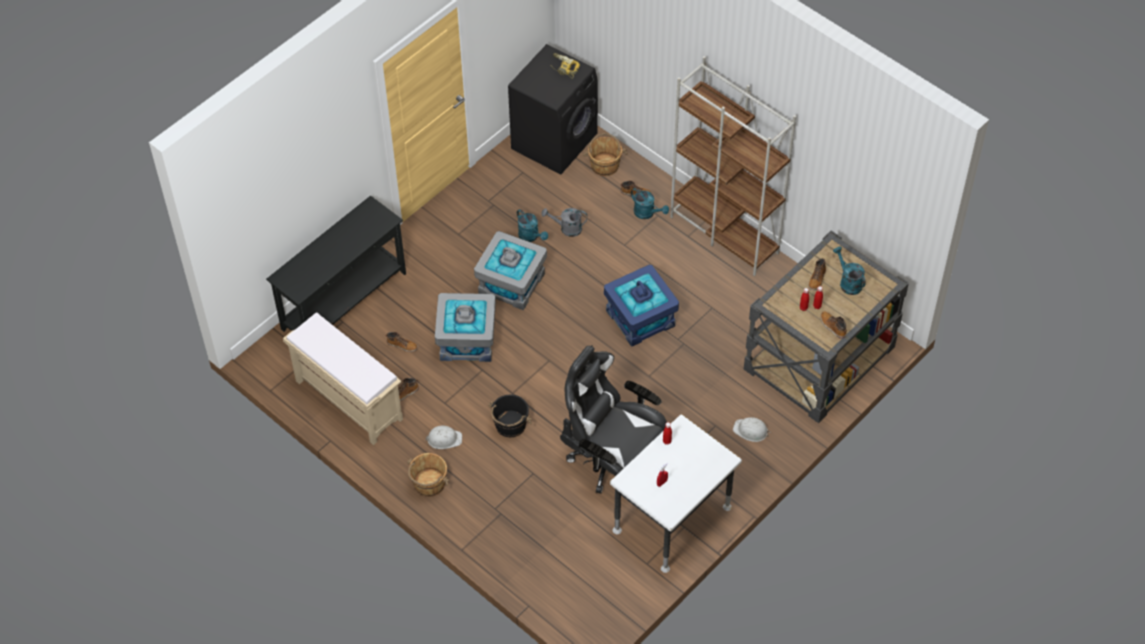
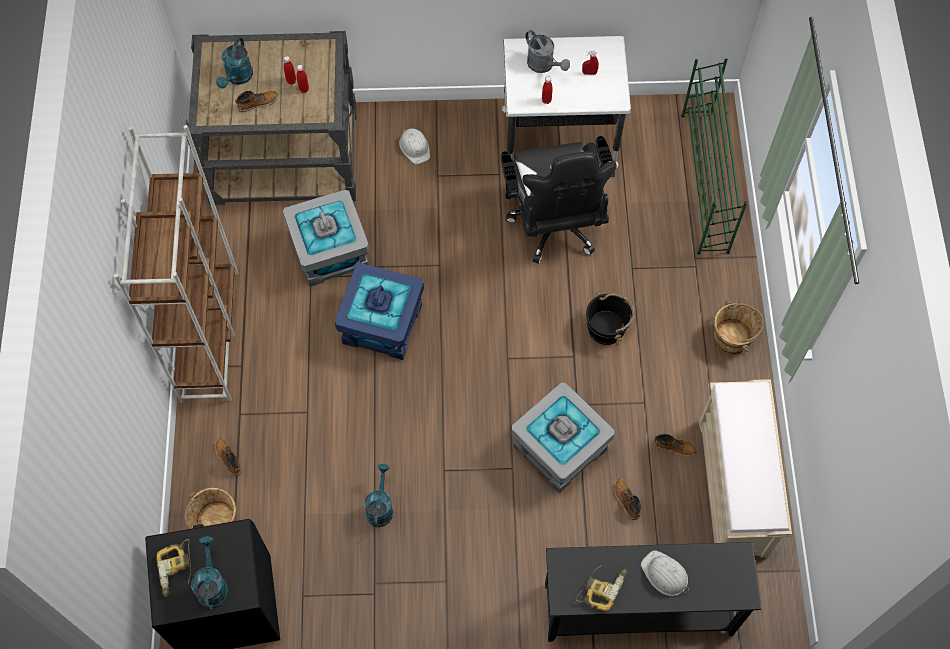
camera: 135 degrees left, 10 degrees up
white hard hat [425,426,462,449] -> white hard hat moved to [641,550,689,596]
grey storage box [474,231,547,310] -> grey storage box moved to [283,189,369,287]
grey watering can [541,208,588,237] -> grey watering can moved to [525,30,570,73]
turquoise watering can [631,188,669,219] -> turquoise watering can moved to [191,536,228,610]
boot [820,311,847,339] -> none
none -> power drill [576,565,627,611]
none -> green shoe rack [681,58,747,254]

